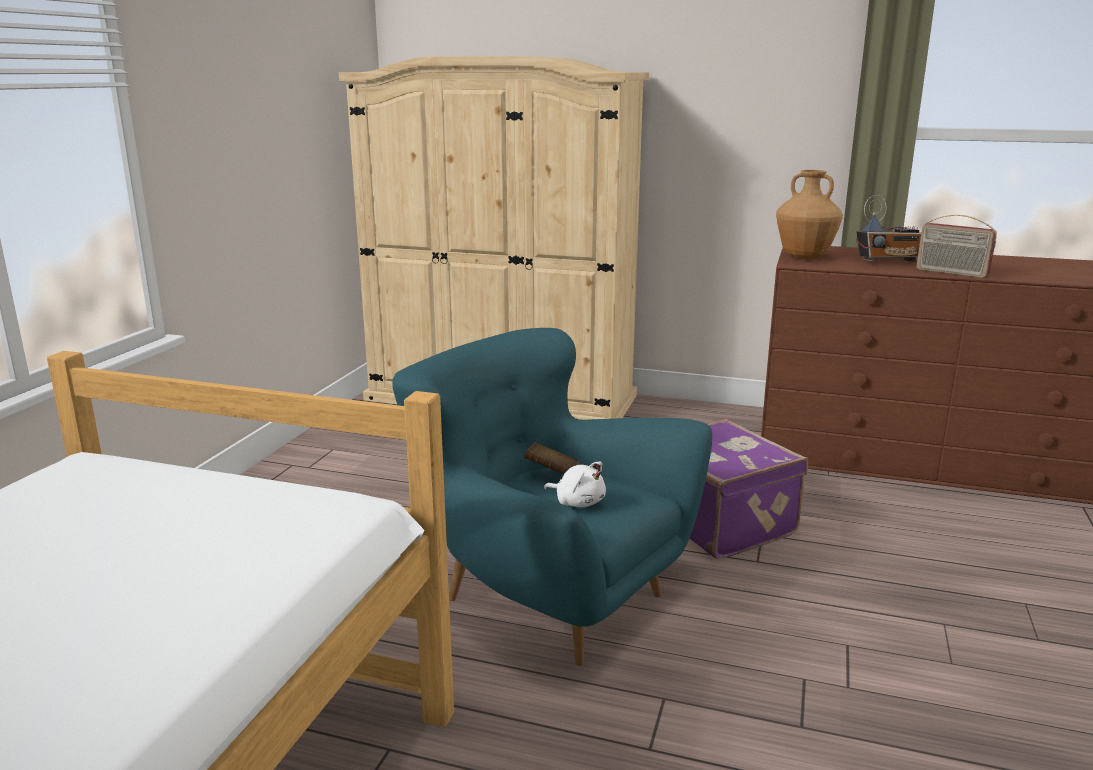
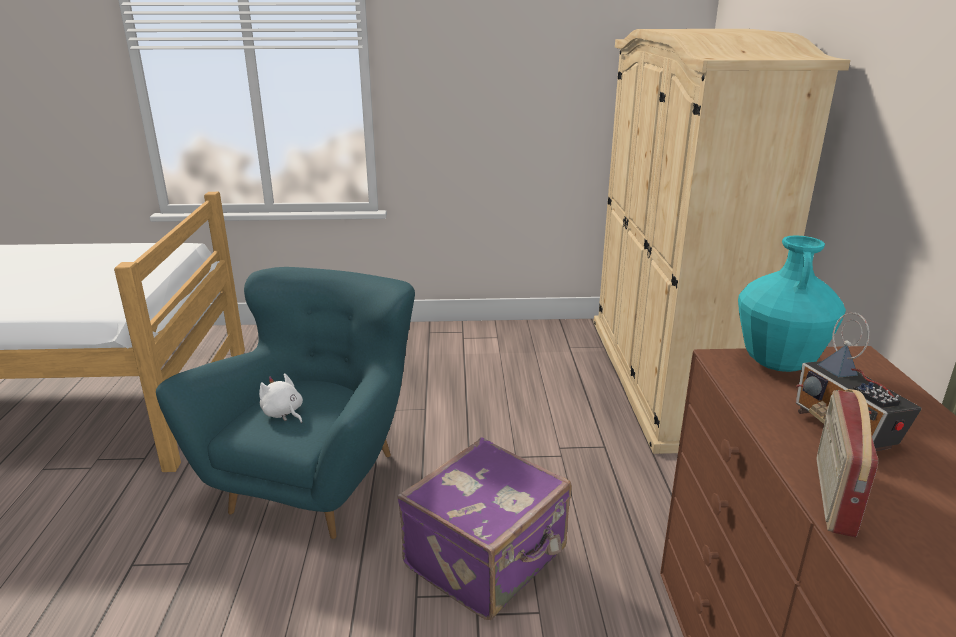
camera: 70 degrees right, 5 degrees up
brown book [524,442,580,474] -> none
white plush toy [544,461,606,507] -> white plush toy turned 120 degrees clockwise [259,373,303,423]
brown vase [776,170,843,260] -> turquoise vase [738,235,846,372]

